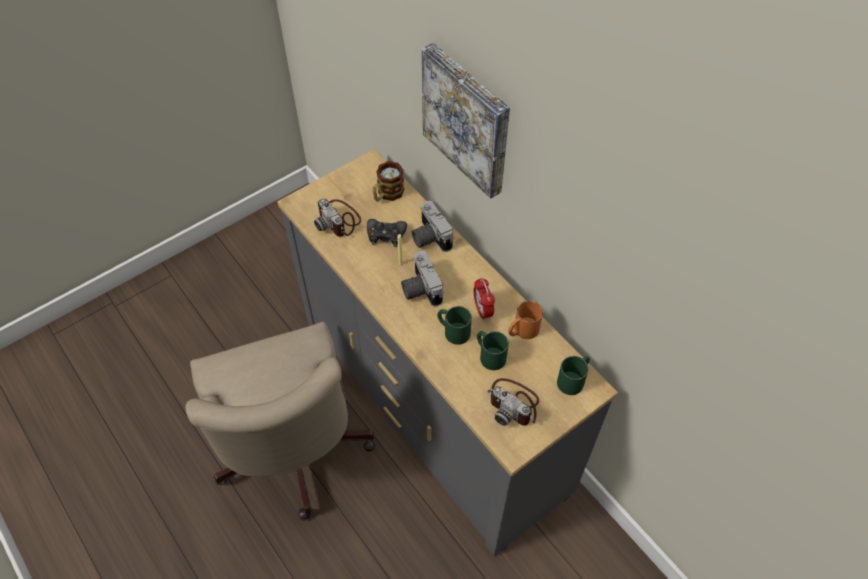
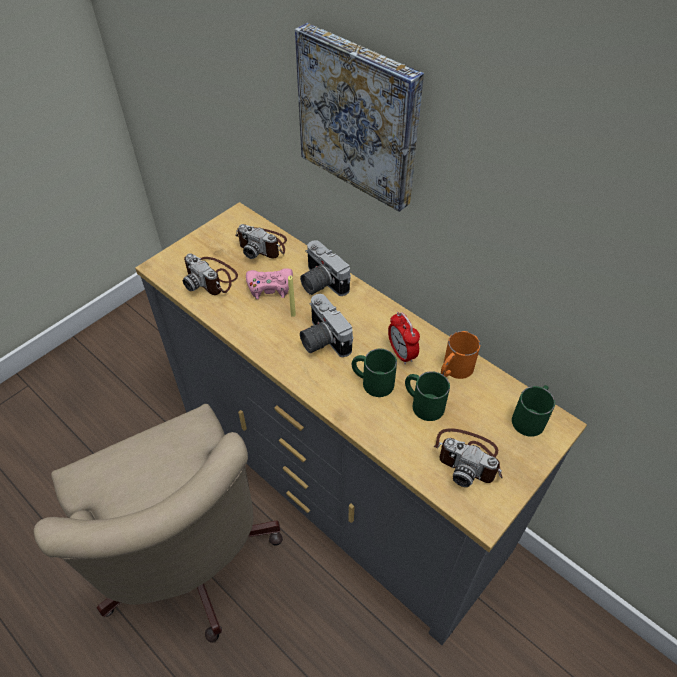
camera: 10 degrees left, 5 degrees down
black game controller [367,219,407,247] -> pink game controller [246,268,293,299]
mug [373,161,404,202] -> camera [235,224,287,259]

